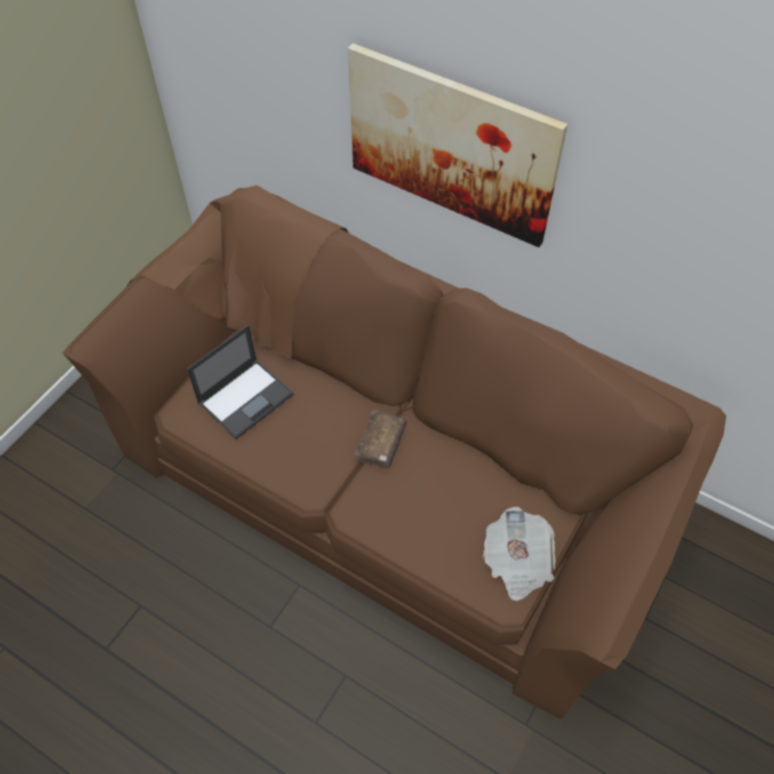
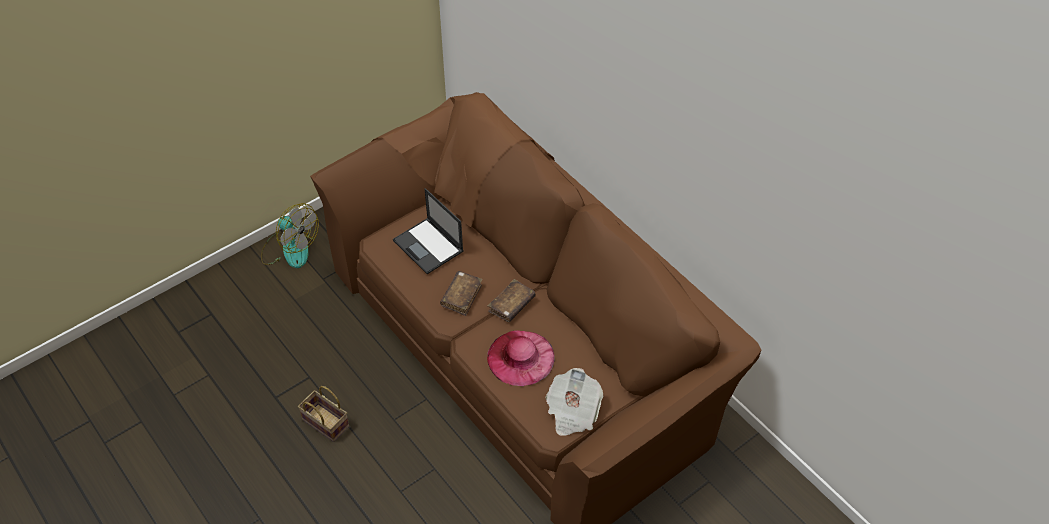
camera: 20 degrees right, 5 degrees down
laptop [187,325,293,439] -> laptop turned 75 degrees clockwise [393,188,464,274]
picture [348,43,568,247] -> none
none -> fan [261,203,319,268]
none -> basket [298,386,349,442]
none -> brown book [440,271,483,316]
none -> pink hat [487,330,555,386]

